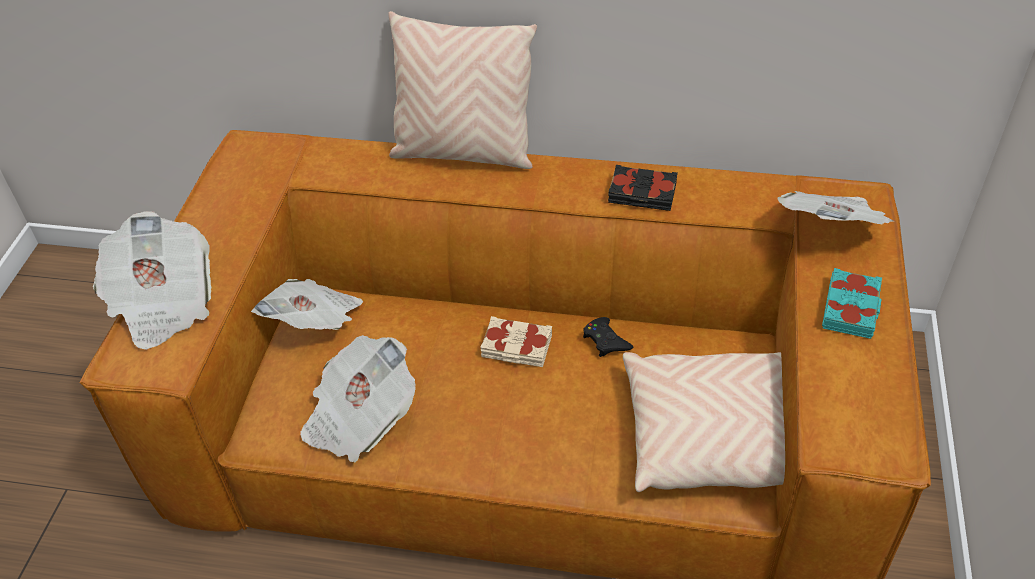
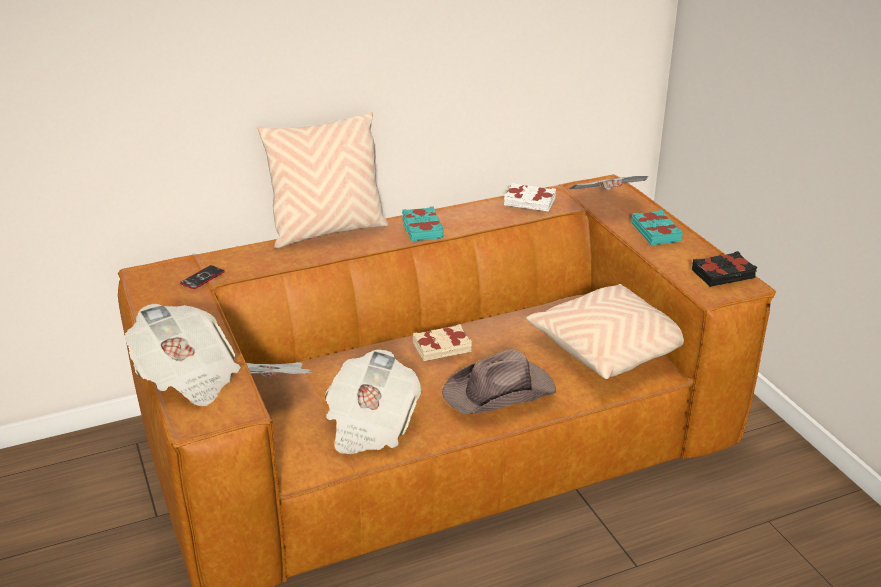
camera: 35 degrees left, 15 degrees down
black game controller [583,317,633,357] -> none
black book [608,165,678,211] -> black book moved to [692,251,757,287]
none -> phone [180,265,225,289]
none -> turquoise book [402,206,444,241]
none -> brown hat [442,349,556,414]
none -> white book [504,183,556,212]

